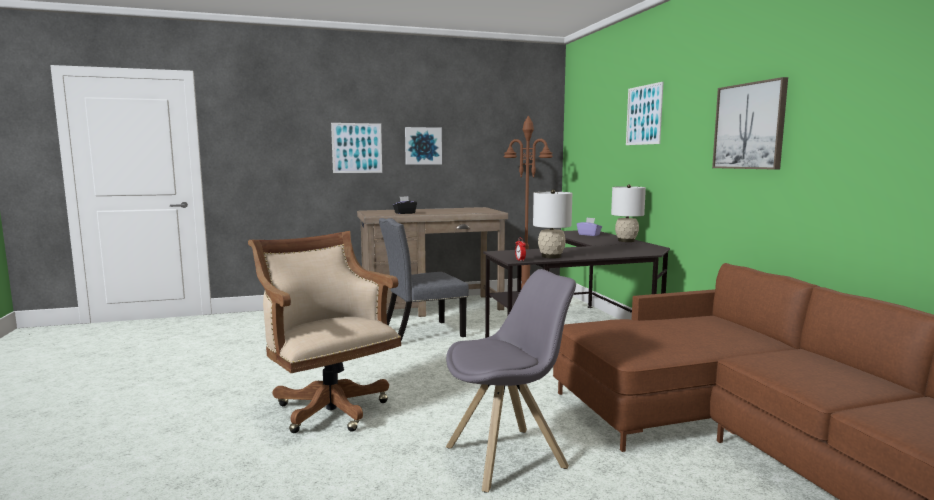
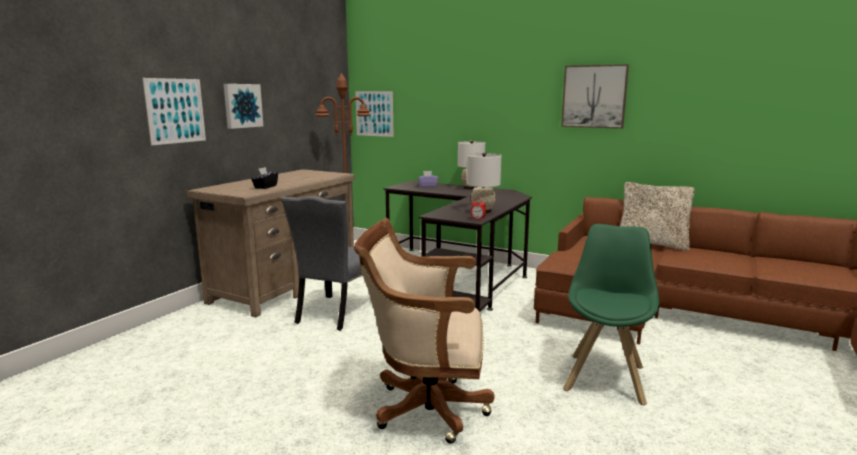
camera: 45 degrees left, 5 degrees up
grey chair [446,269,576,493] -> green chair [563,224,659,405]
picture [626,82,663,145] -> picture moved to [355,91,393,137]
none -> beige pillow [620,182,695,251]

